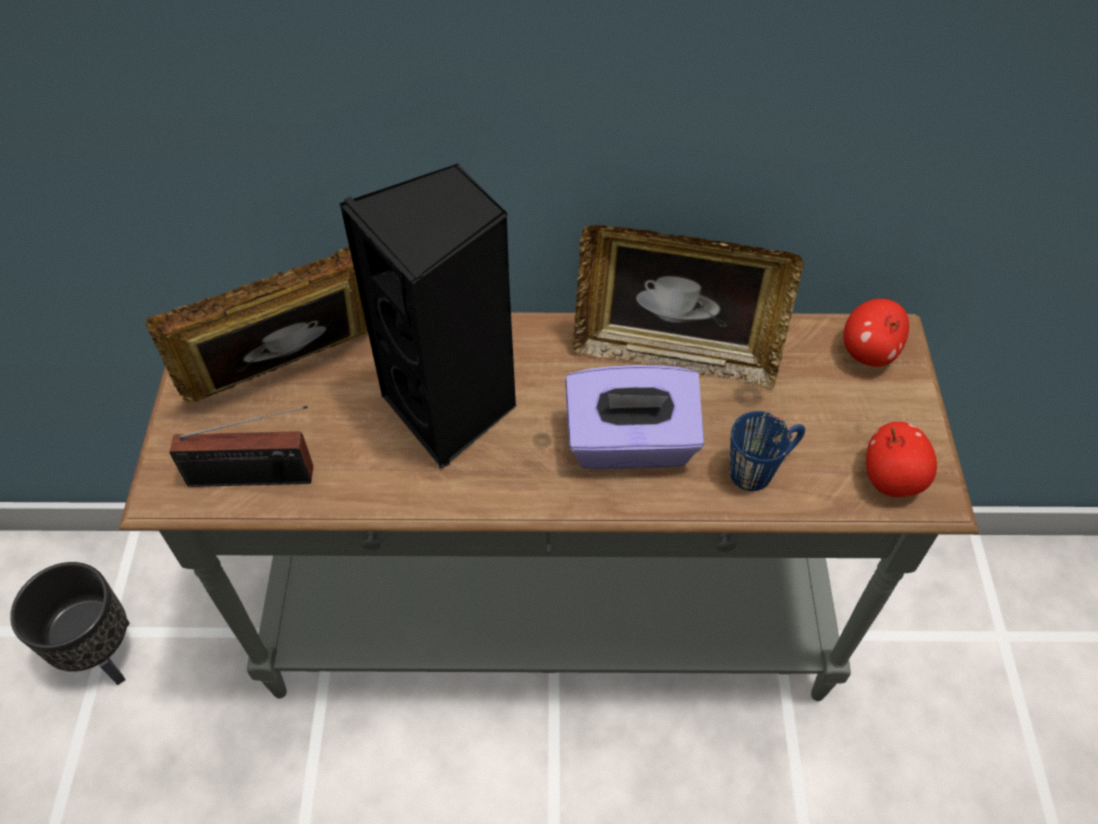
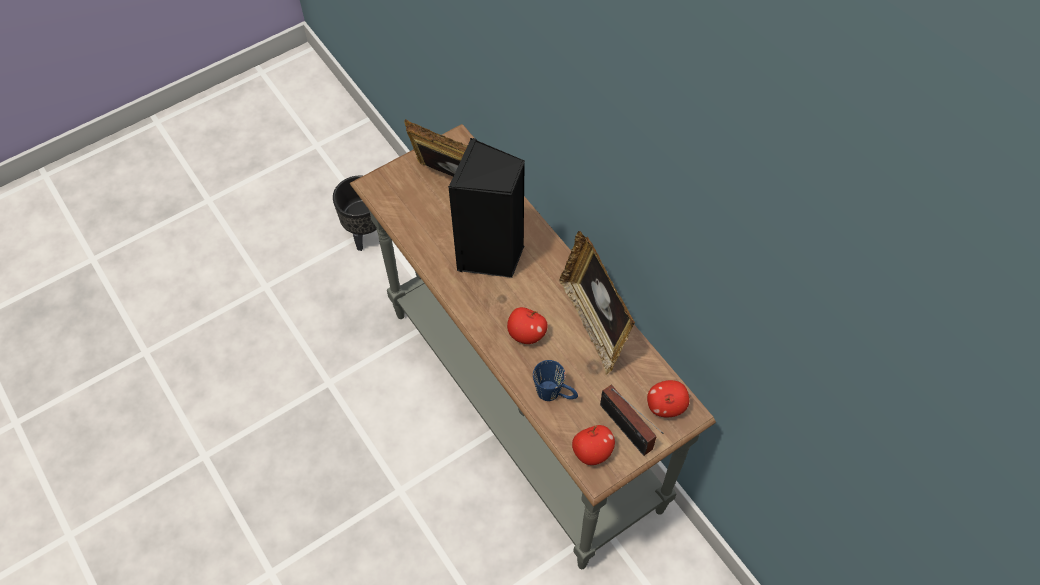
camera: 55 degrees right, 5 degrees up
radio [170,405,313,487] -> radio moved to [600,385,664,456]
purple tissue box [565,365,704,469] -> apple [507,307,548,344]

